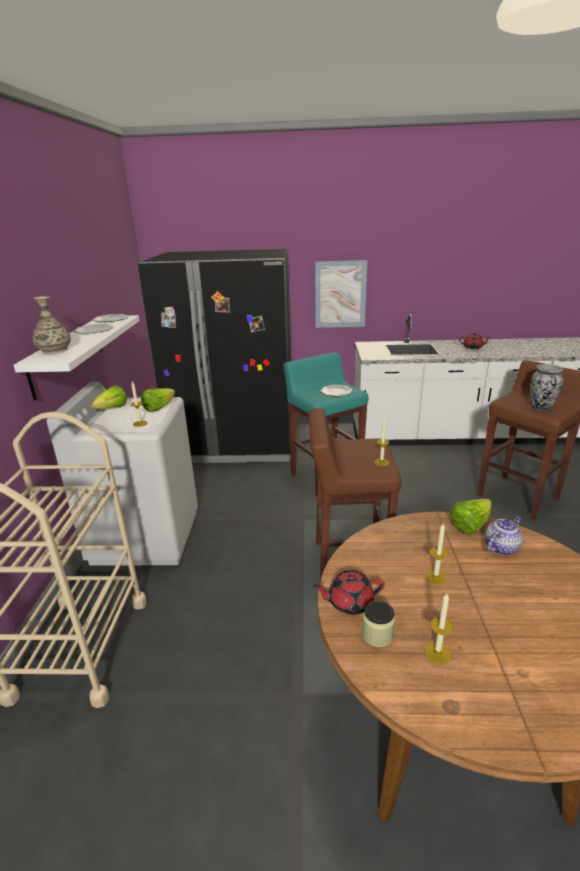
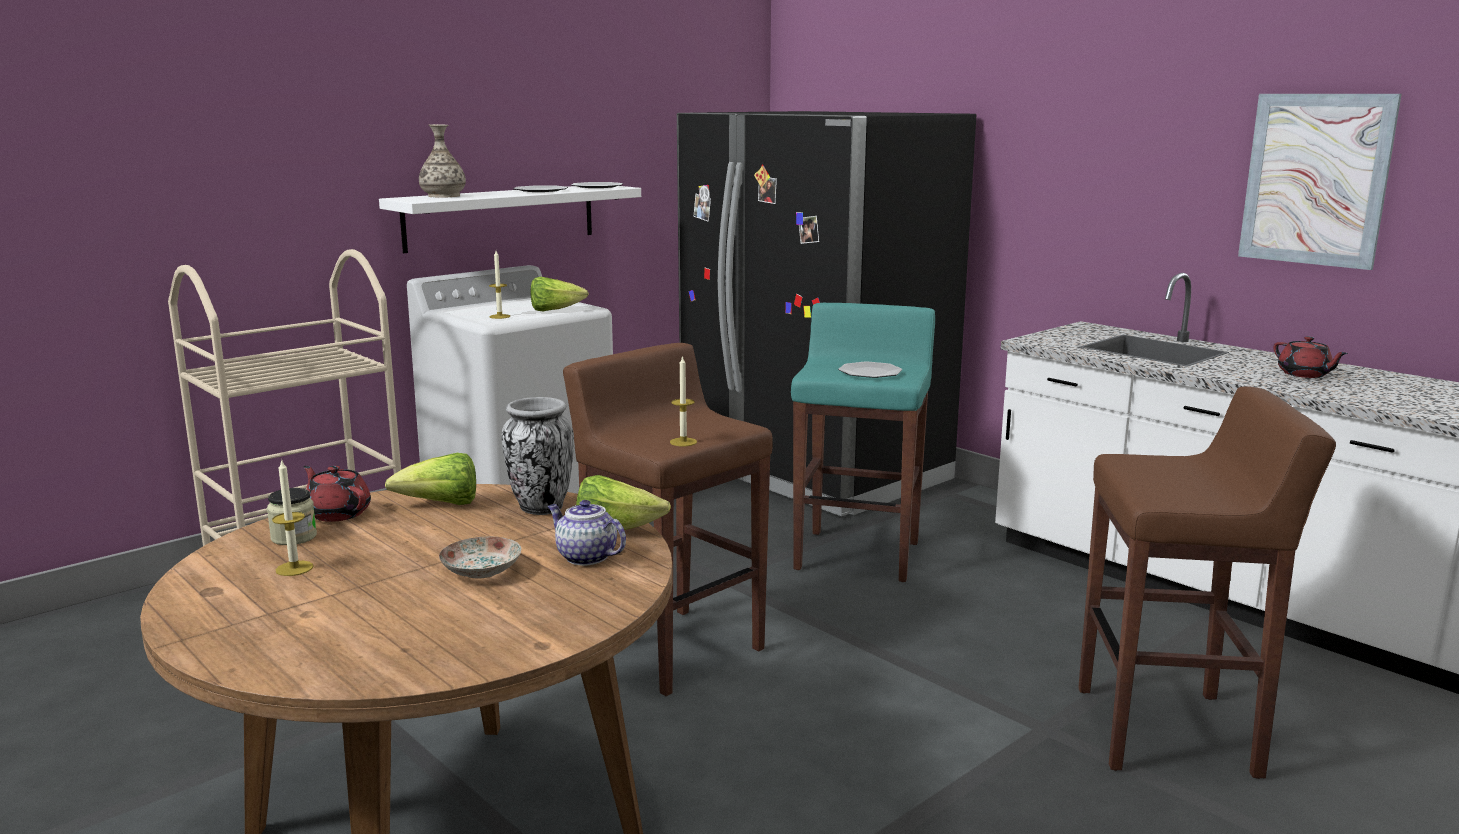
camera: 45 degrees right, 10 degrees down
lettuce [91,385,127,409] -> lettuce moved to [385,453,476,505]
picture [315,260,367,328] -> picture moved to [1238,94,1402,270]
candle [425,524,449,585] -> none
teapot [485,516,523,555] -> teapot turned 150 degrees counterclockwise [548,500,626,566]
vase [530,364,563,411] -> vase moved to [502,397,574,515]
none -> plate [439,537,521,579]

